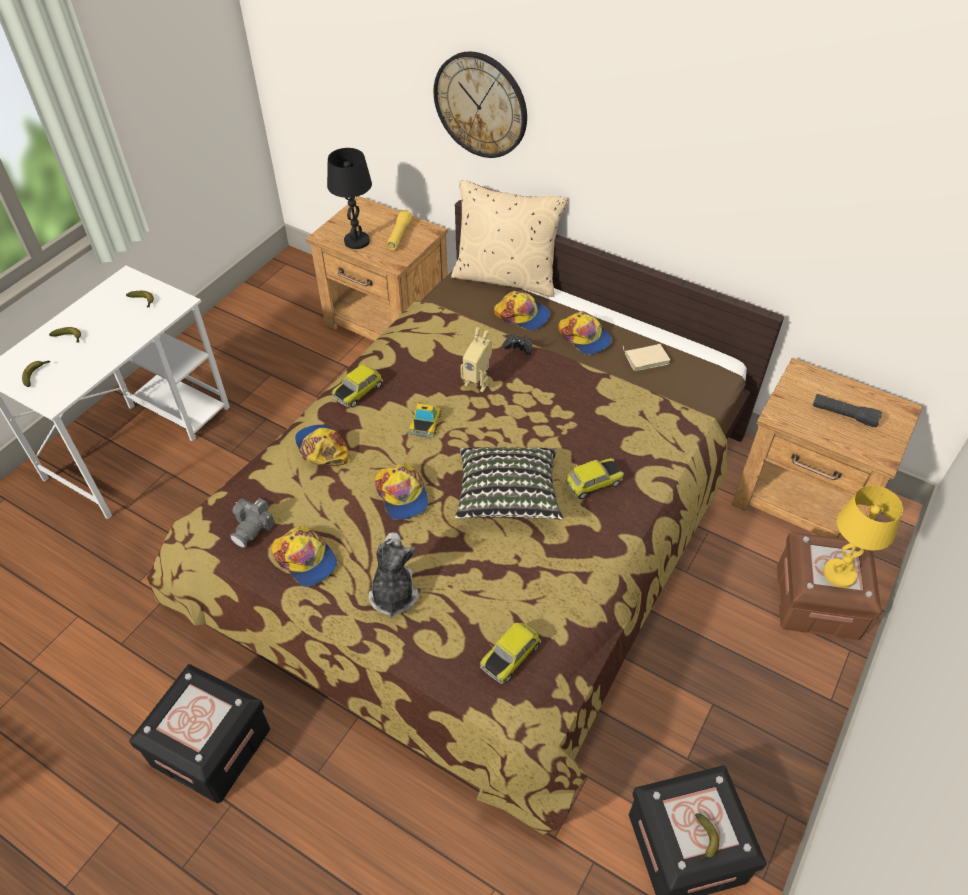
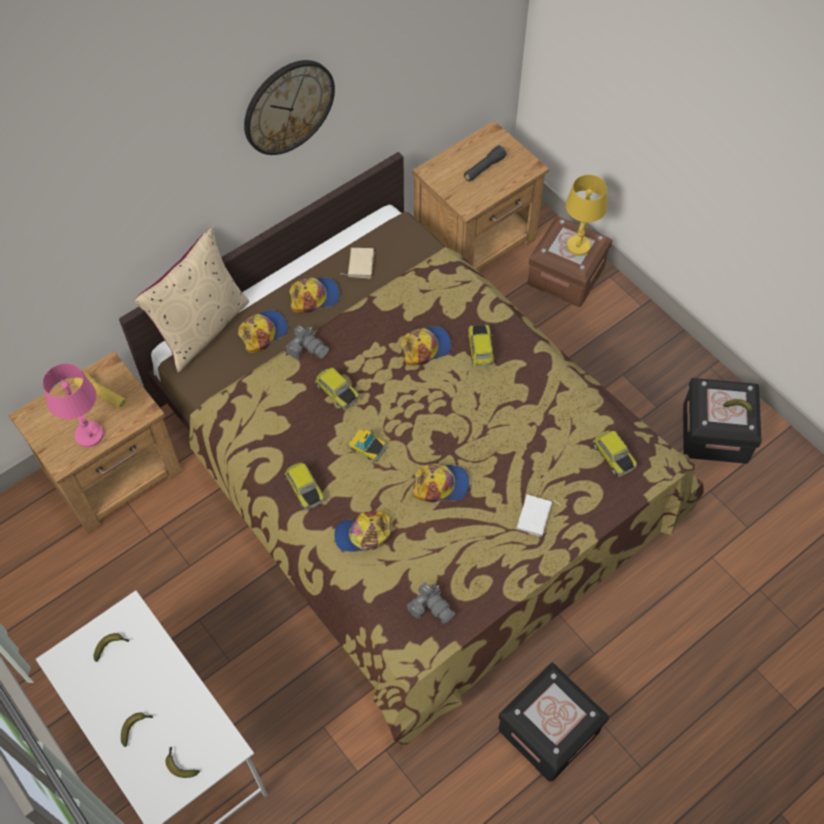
camera: 70 degrees left, 10 degrees up
cap [271,526,337,587] -> cap moved to [401,326,452,366]
black table lamp [327,148,372,249] -> pink table lamp [43,364,104,447]
plush toy [369,532,419,618] -> white book [516,494,560,537]
wall clock [433,51,527,158] -> wall clock moved to [244,60,335,155]
pillow [455,447,563,520] -> none
toy robot [460,327,492,392] -> toy car [315,368,360,410]
black game controller [502,334,532,355] -> camera [285,325,329,359]

